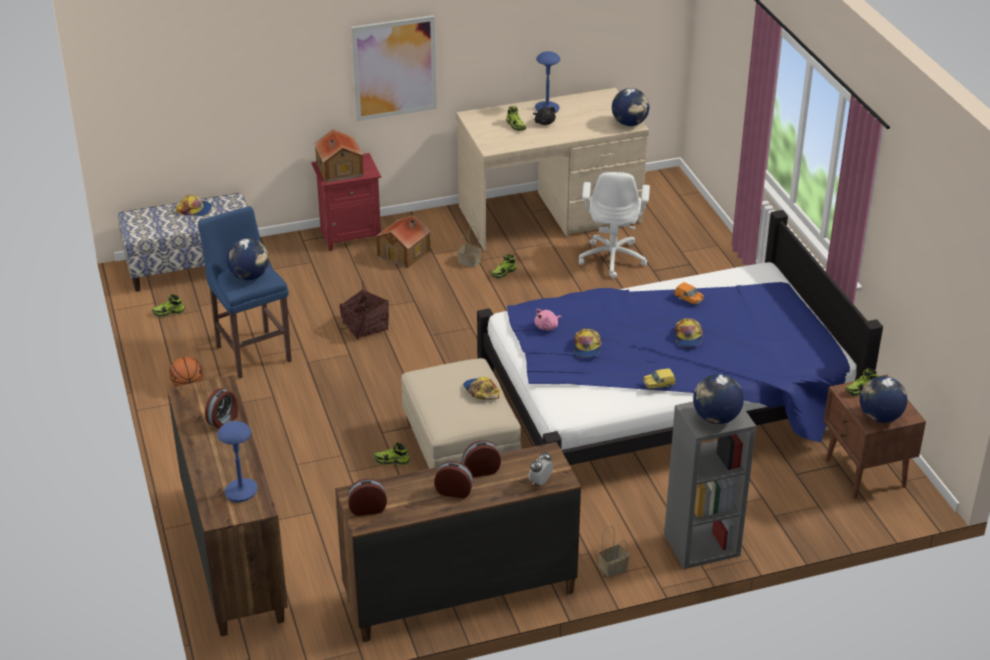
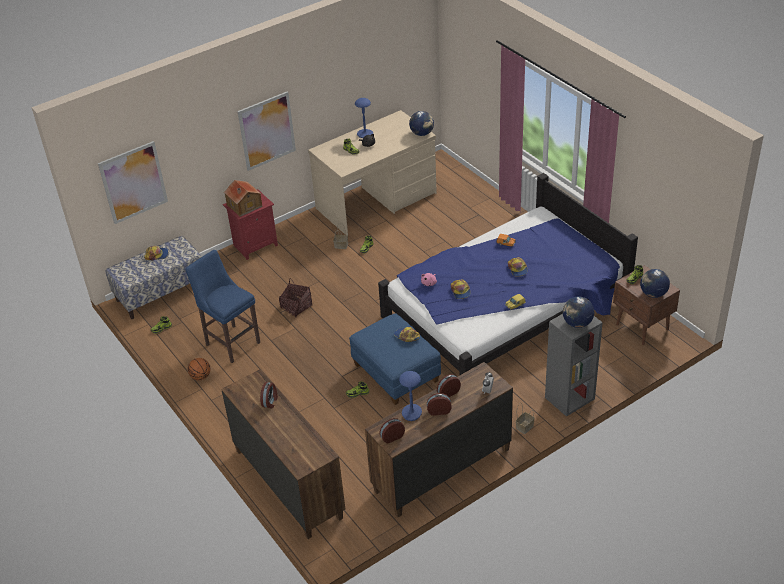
camera: 15 degrees left, 5 degrees up
blue table lamp [217,421,258,502] -> blue table lamp moved to [399,371,422,421]
globe [226,238,269,280] -> none
toy house [375,215,431,268] -> none
beige ottoman [401,358,521,469] -> blue ottoman [349,313,441,405]
white office chair [579,172,650,278] -> none
none -> picture [98,141,168,224]

